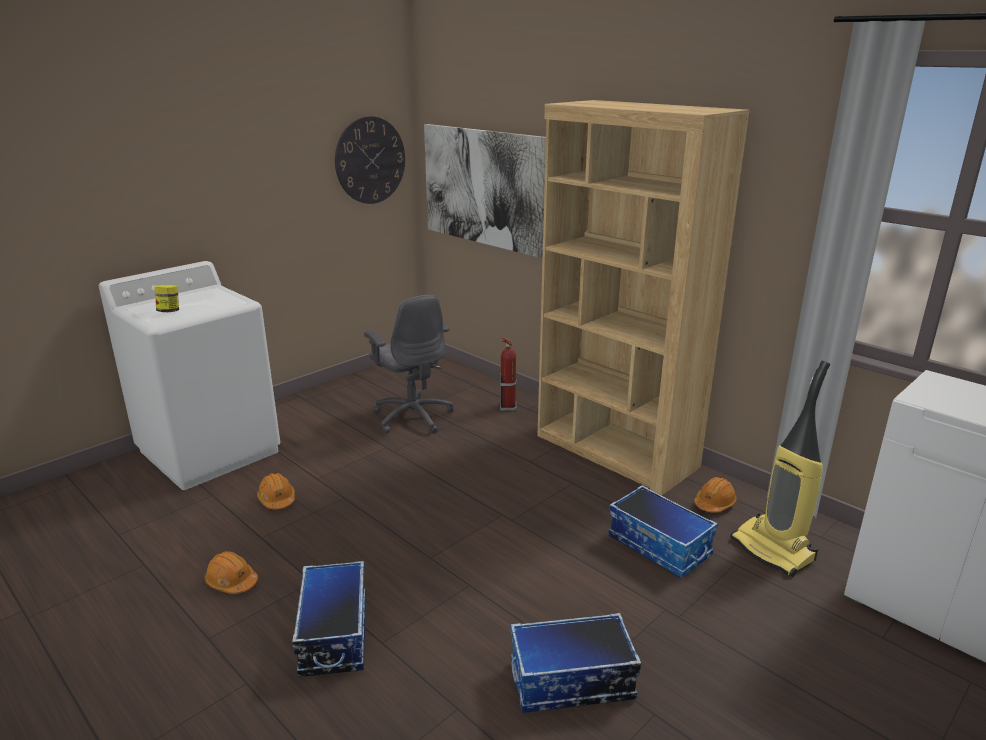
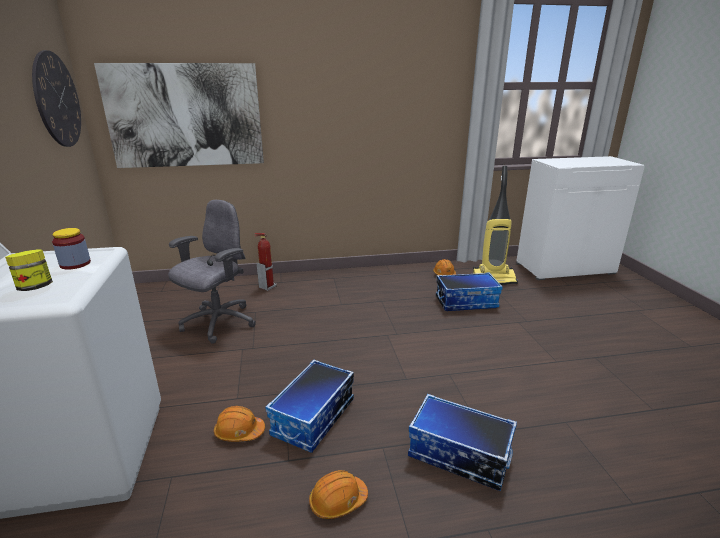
camera: 55 degrees left, 0 degrees up
grey office chair [364,295,454,434] -> grey office chair turned 60 degrees counterclockwise [168,200,256,344]
storage box [510,613,641,713] -> storage box moved to [265,360,354,453]
brown bookcase [537,100,750,496] -> none
none -> jar [52,228,91,269]

